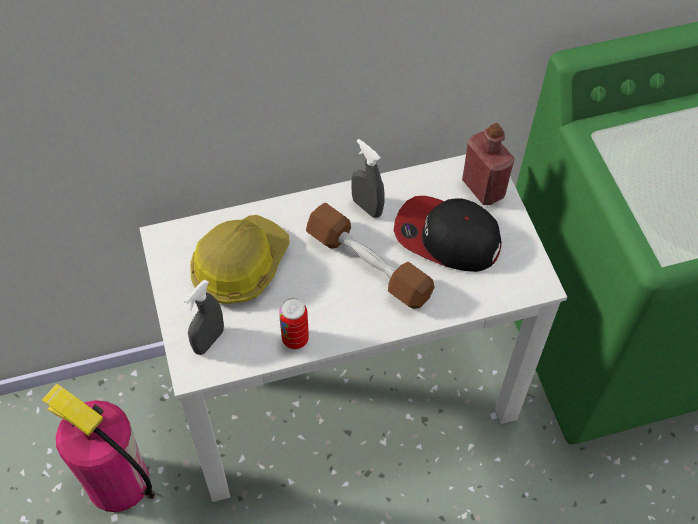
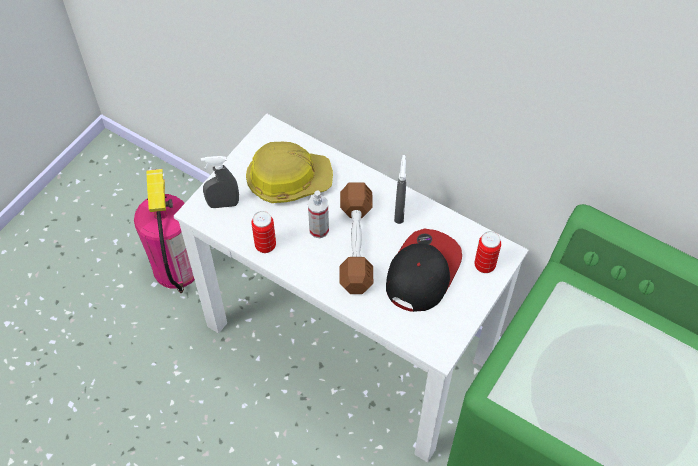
camera: 50 degrees right, 0 degrees up
cap [394,196,501,272] -> cap turned 45 degrees clockwise [386,229,462,312]
red bottle [462,123,515,205] -> can [474,231,501,273]
none -> spray bottle [308,191,329,238]

